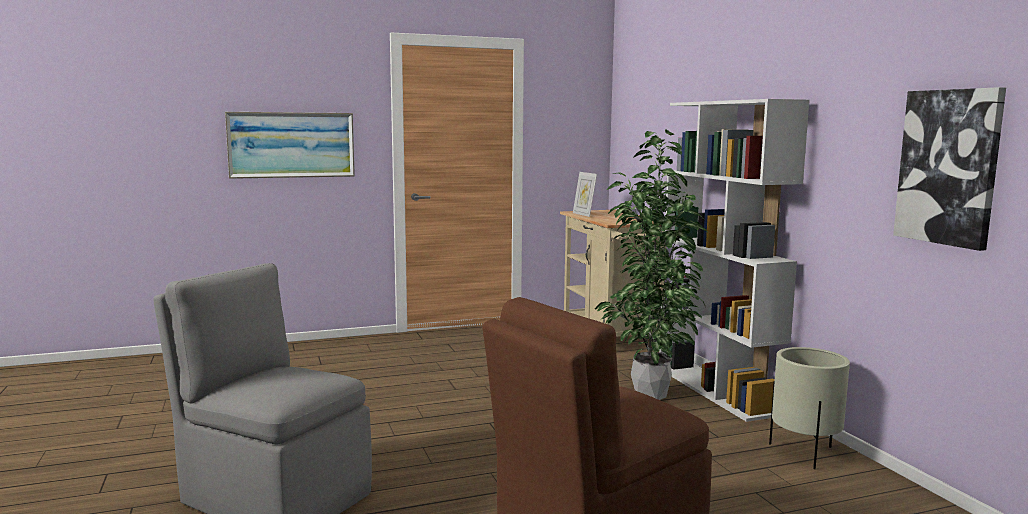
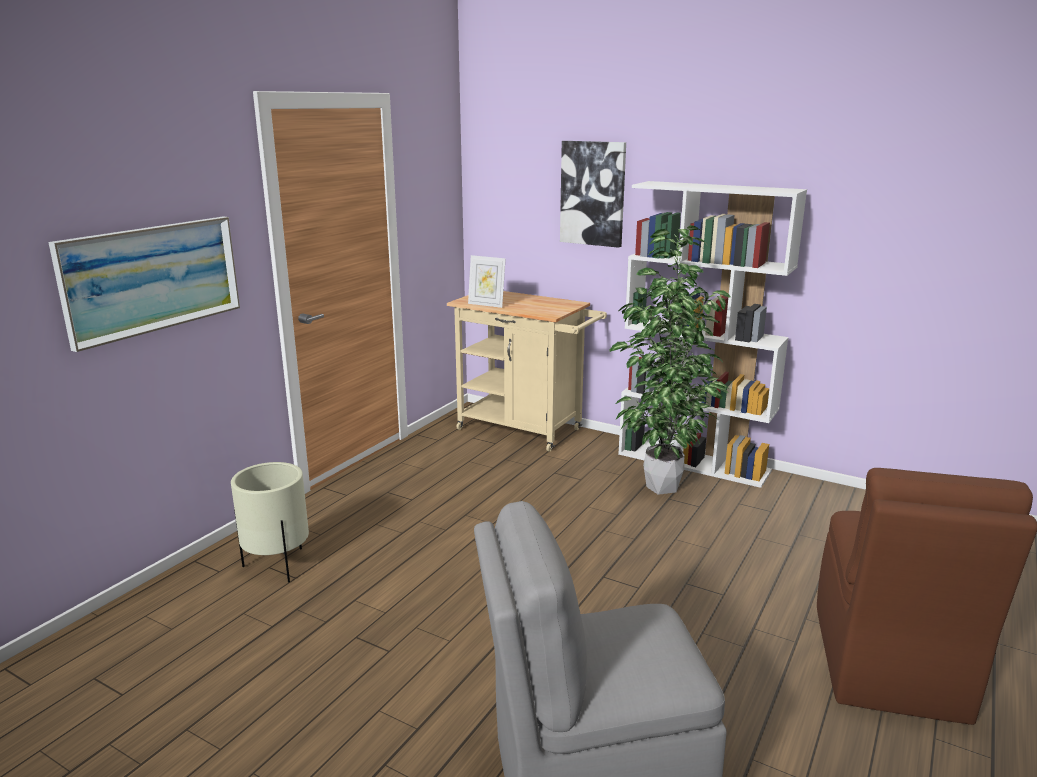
camera: 40 degrees left, 10 degrees up
beige planter [769,347,850,469] -> beige planter moved to [231,462,309,583]
picture [893,87,1006,251] -> picture moved to [560,141,626,248]

